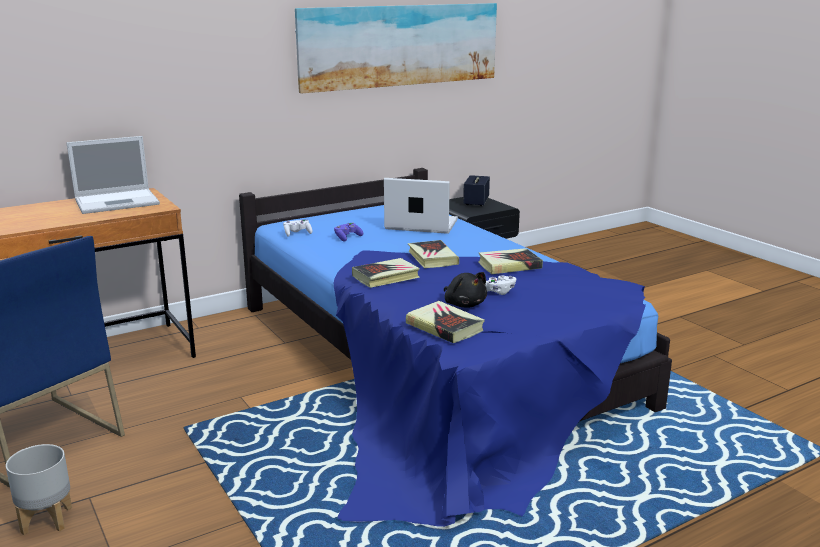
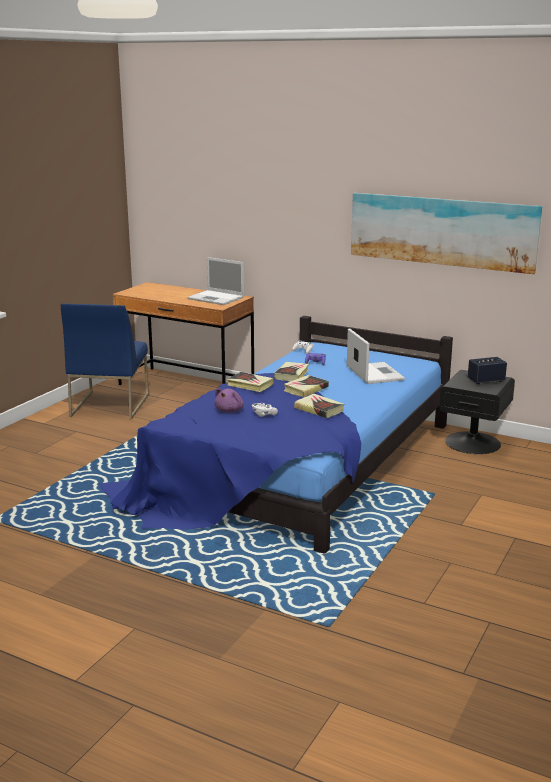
camera: 60 degrees right, 0 degrees up
grey planter [6,444,72,535] -> none
book [406,301,485,343] -> book moved to [274,362,309,381]
black plush toy [444,272,487,308] -> purple plush toy [214,388,244,412]

